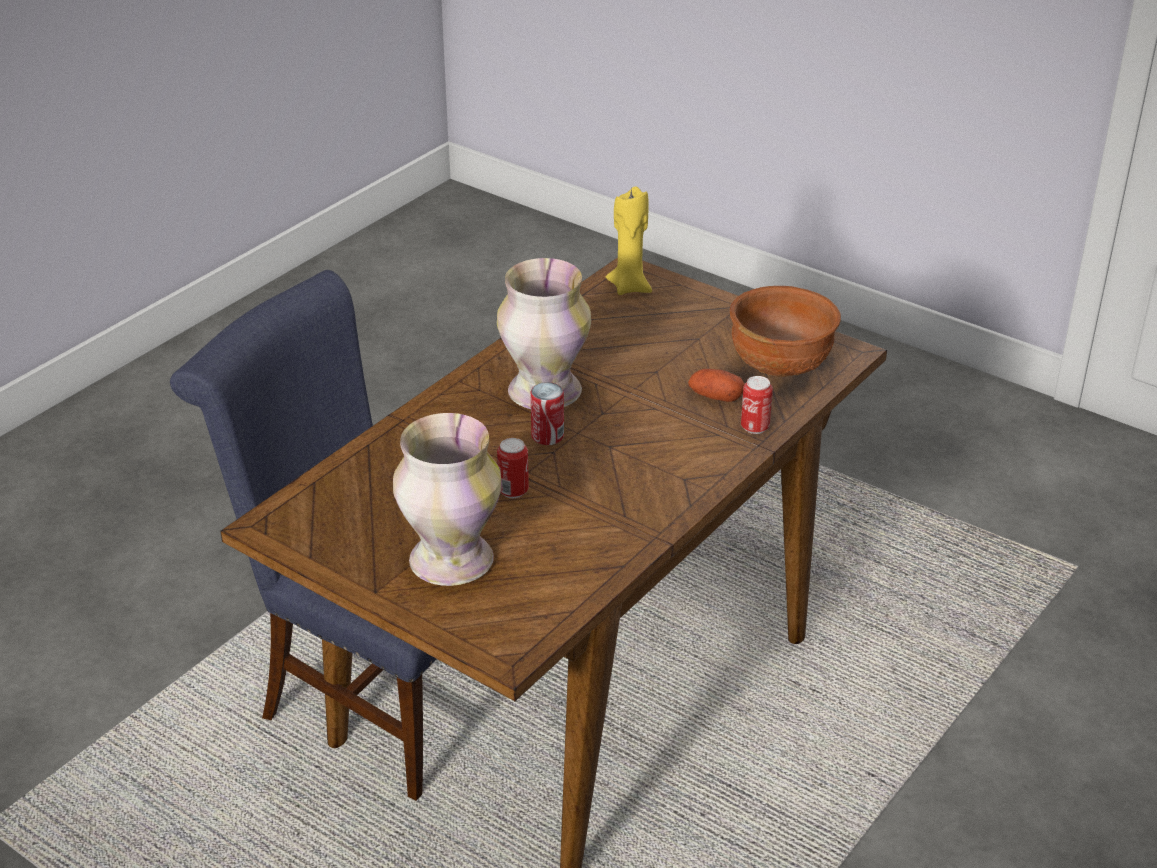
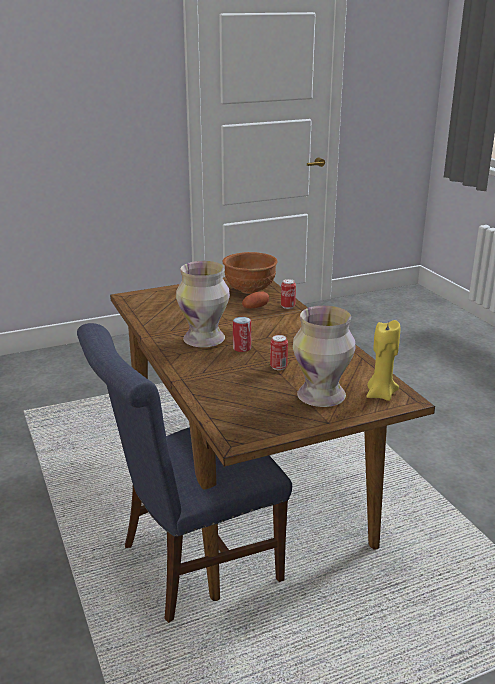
camera: 60 degrees left, 10 degrees down
yellow candle [606,186,652,295] -> yellow candle moved to [366,320,400,401]

